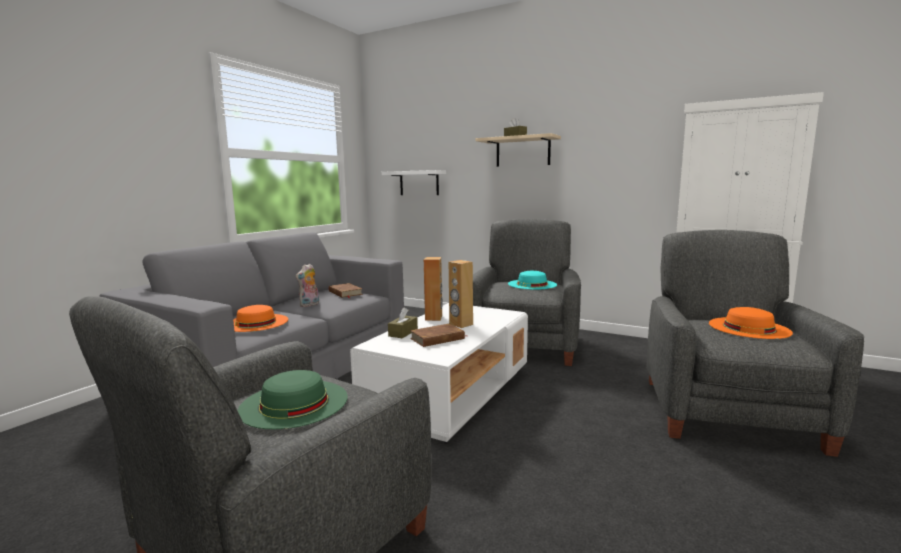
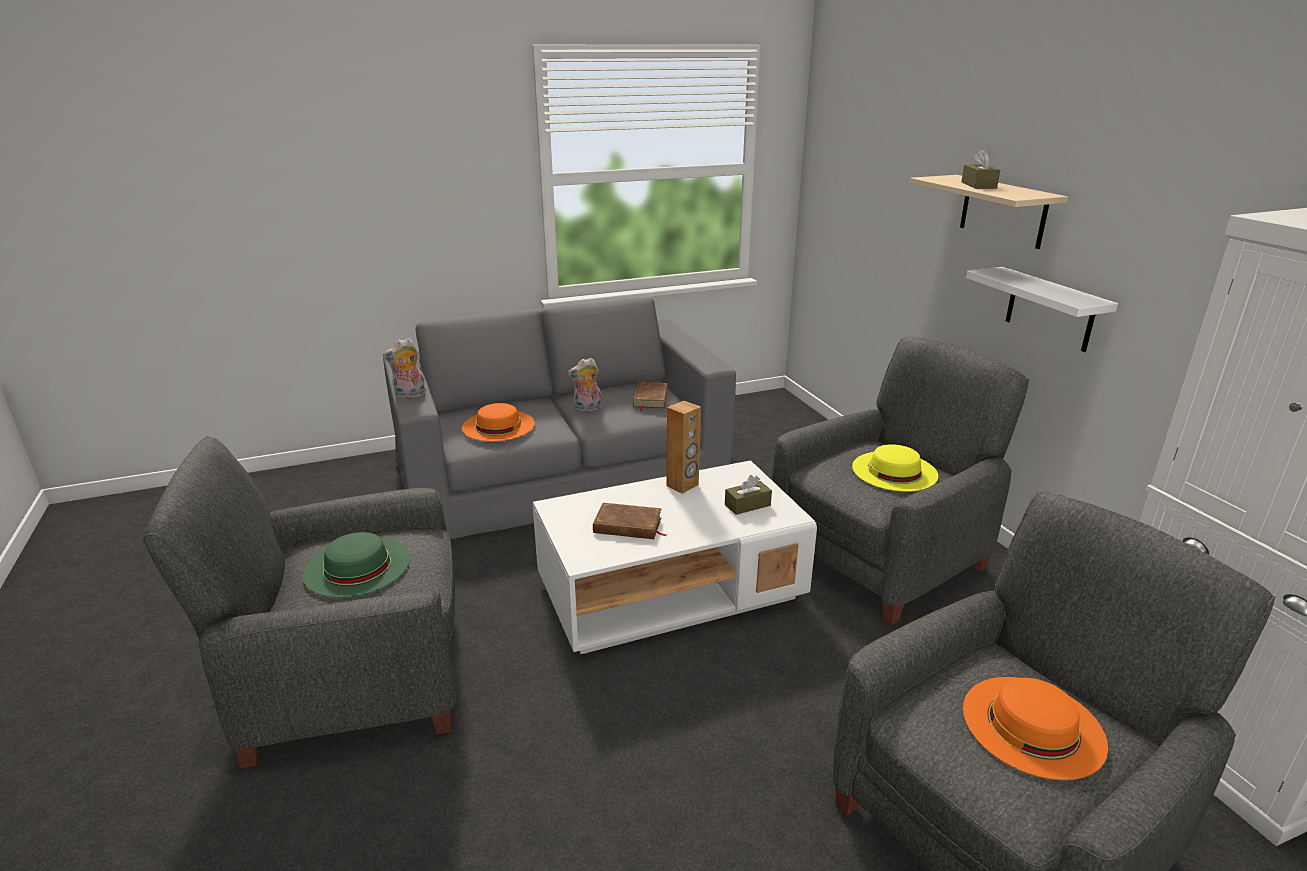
camera: 40 degrees right, 15 degrees up
white shelf [382,170,446,195] -> white shelf moved to [966,267,1118,352]
brown tissue box [388,307,418,338] -> brown tissue box moved to [725,475,772,515]
brown speaker [449,260,473,328] -> none
turquoise hat [508,271,557,290] -> yellow hat [852,444,938,492]
none -> plush toy [383,338,426,400]

